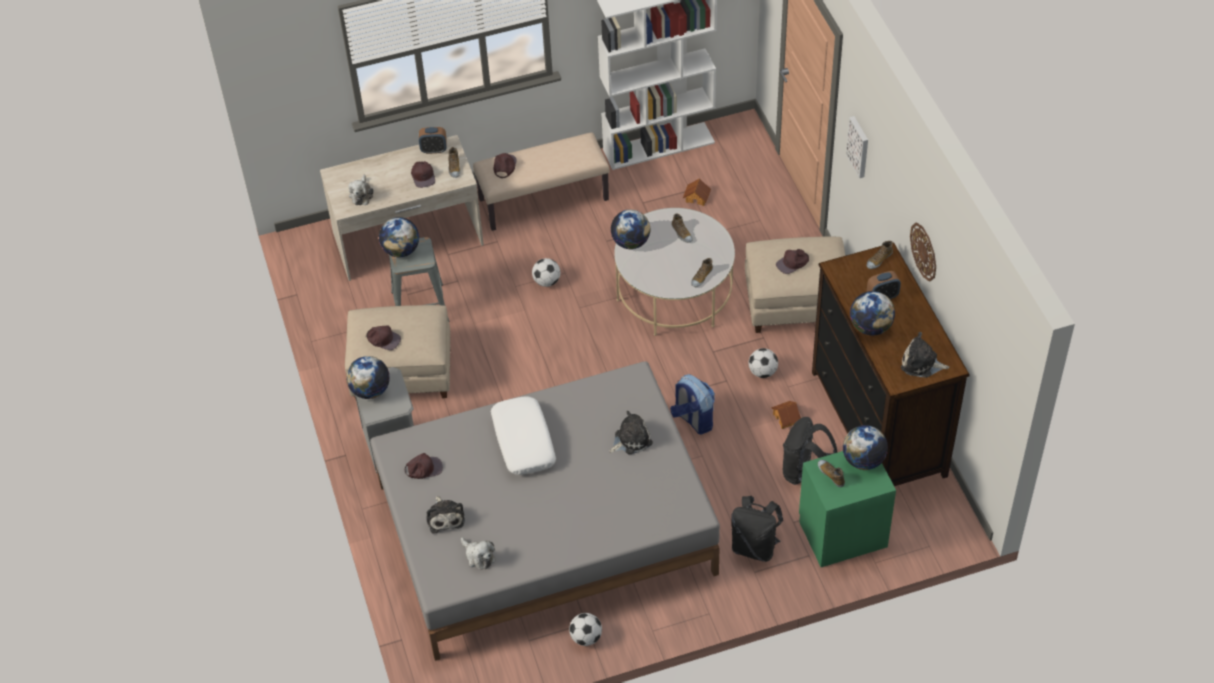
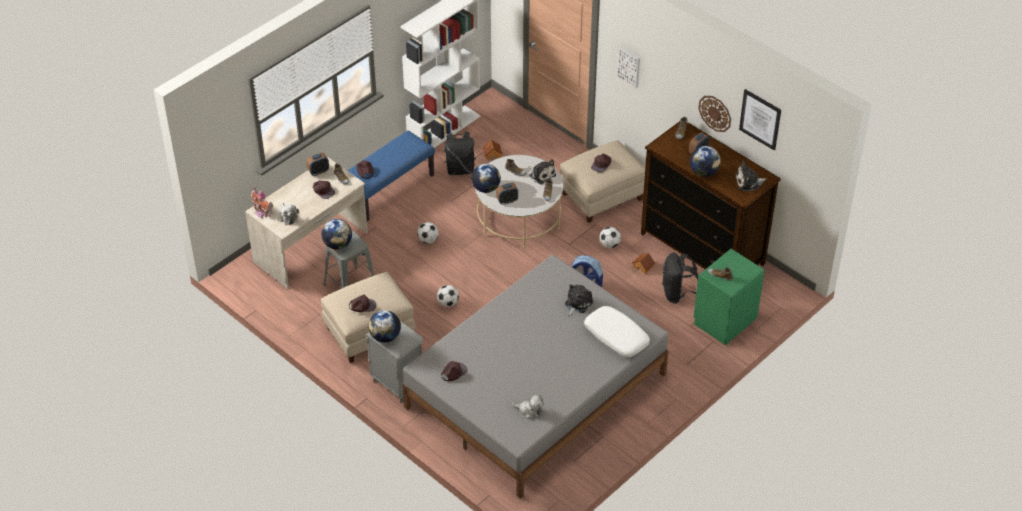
camera: 30 degrees left, 5 degrees down
plush toy [427,496,465,534] -> plush toy moved to [528,159,556,185]
beige bench [473,133,610,231] -> blue bench [347,130,435,221]
white pillow [491,396,556,475] -> white pillow moved to [584,306,650,357]
football [569,613,602,646] -> football moved to [437,285,459,307]
black backpack [731,496,783,562] -> black backpack moved to [444,132,476,176]
globe [843,425,888,470] -> none
none -> toy house [251,187,273,218]
none -> alarm clock [496,183,518,205]
none -> picture [739,89,781,150]

